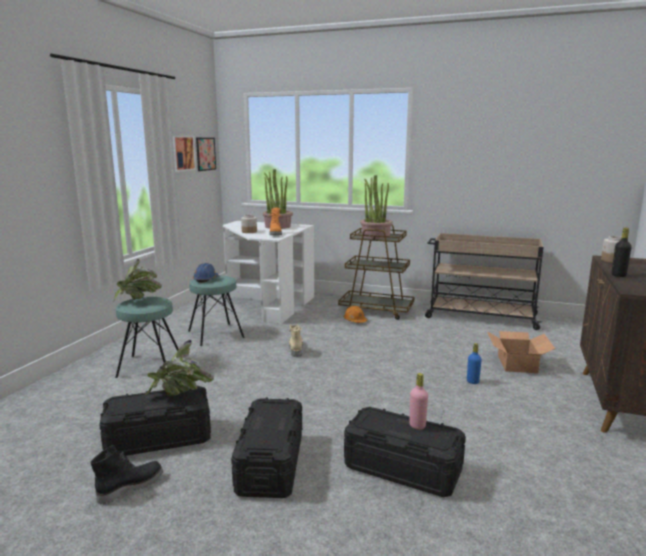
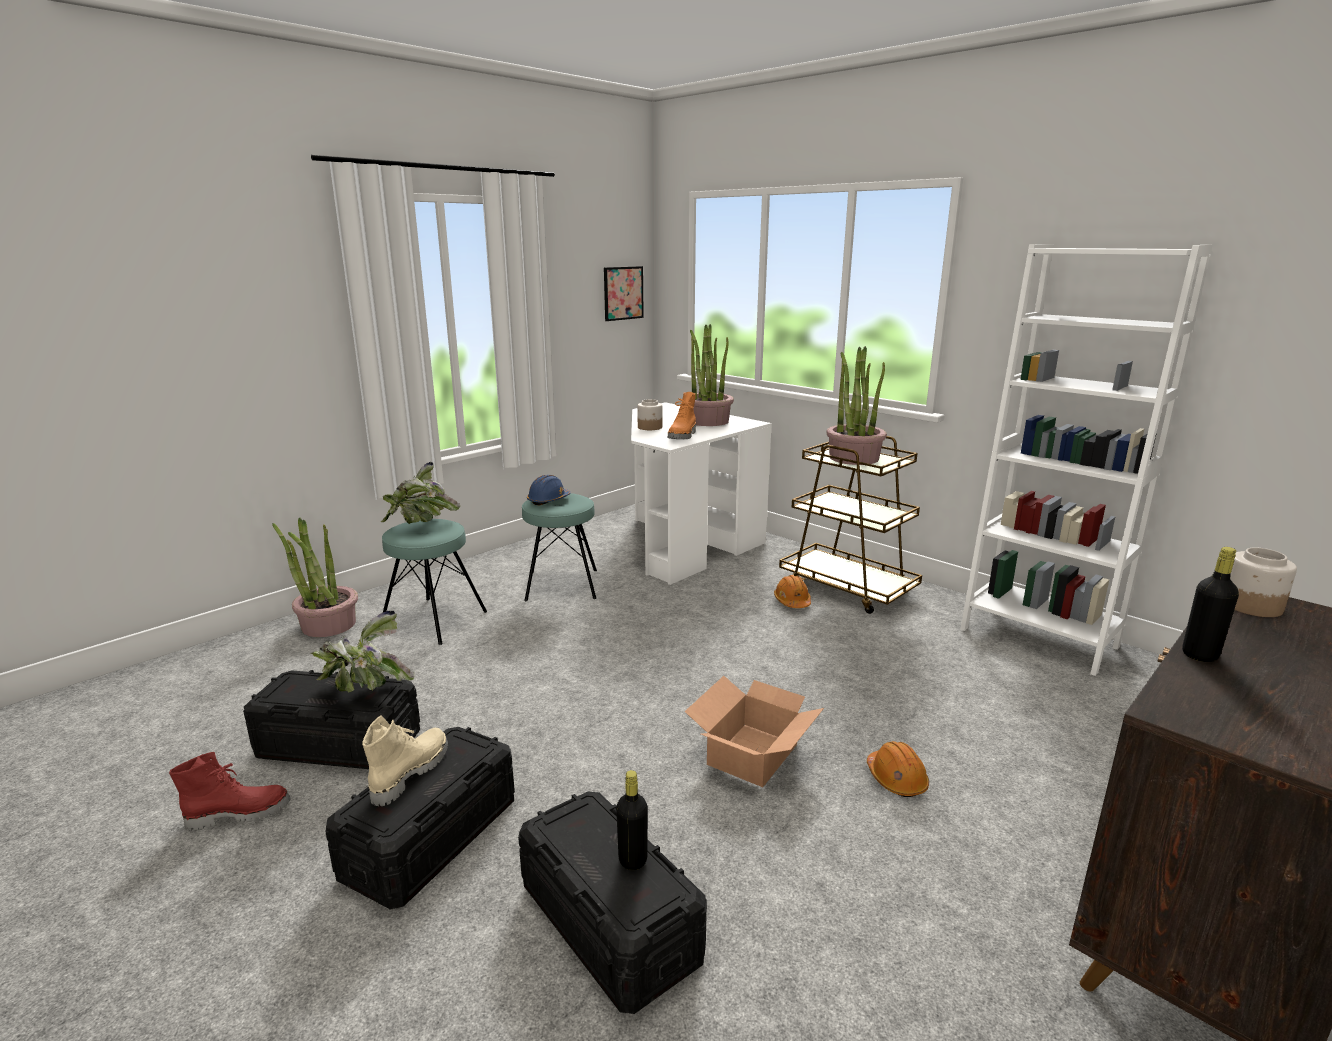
camera: 25 degrees right, 5 degrees up
black boot [91,445,163,505] -> red boot [169,752,291,831]
picture [173,136,196,172] -> none
beige boot [288,324,303,357] -> beige boot moved to [362,715,448,806]
pink bottle [409,373,428,430] -> black bottle [616,770,648,870]
beige cart [425,233,543,330] -> white bookcase [960,244,1212,676]
blue bottle [467,343,482,384] -> orange hard hat [867,741,929,797]
cardboard box [487,331,555,373] -> cardboard box moved to [684,676,824,787]
none -> potted plant [272,517,358,637]

